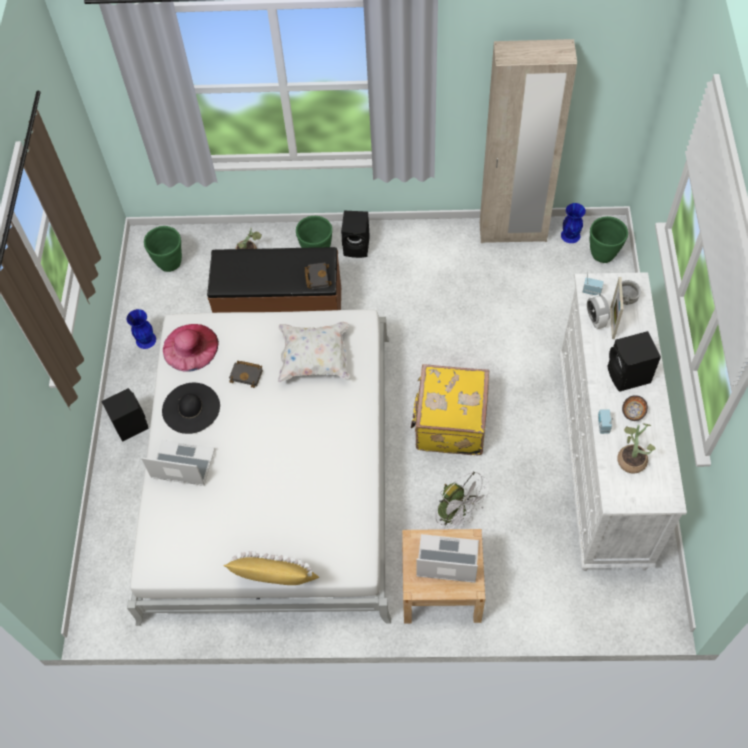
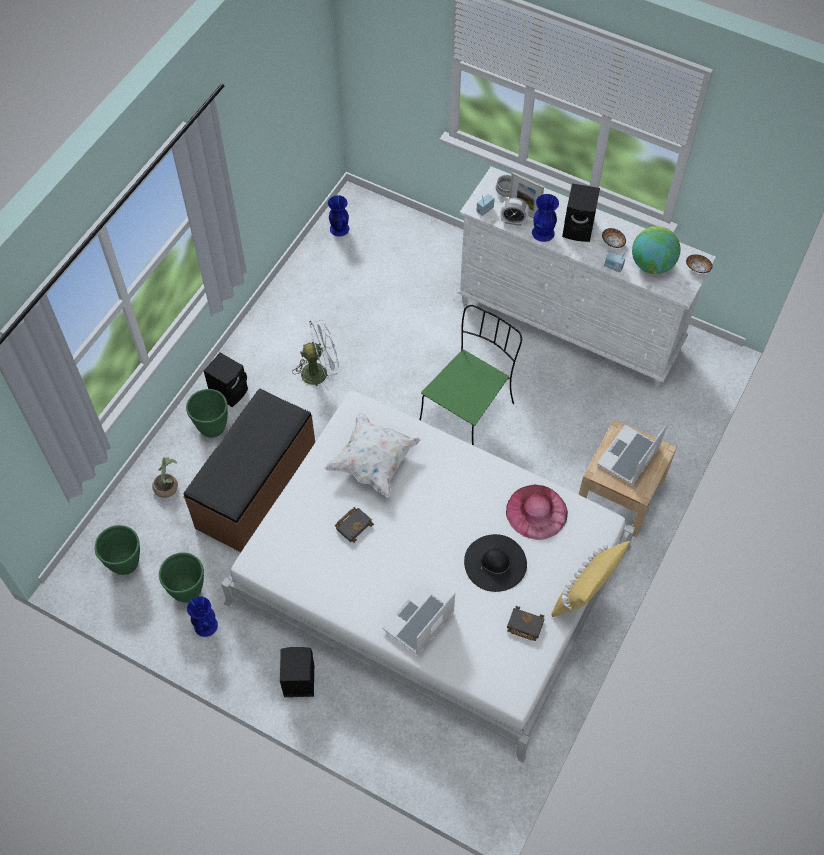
camera: 65 degrees left, 0 degrees up
black hat [162,383,220,434] -> black hat moved to [464,534,527,592]
pink hat [163,324,219,371] -> pink hat moved to [506,485,568,540]
black book [305,263,332,289] -> black book moved to [507,606,545,641]
yellow suitcase [411,364,489,455] -> green chair [420,305,522,446]
white fan [435,471,490,529] -> white fan moved to [292,320,339,391]
beige wardrobe [480,39,577,243] -> none
green planter [590,216,628,263] -> green planter moved to [159,553,204,603]
potted plant [617,423,656,474] -> globe [632,226,680,274]
none -> blue vase [532,194,559,242]
none -> bowl [686,254,713,273]

